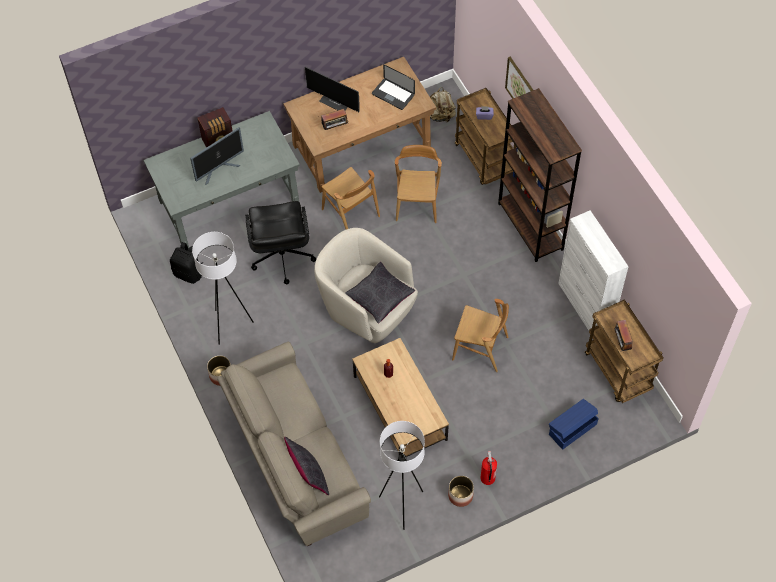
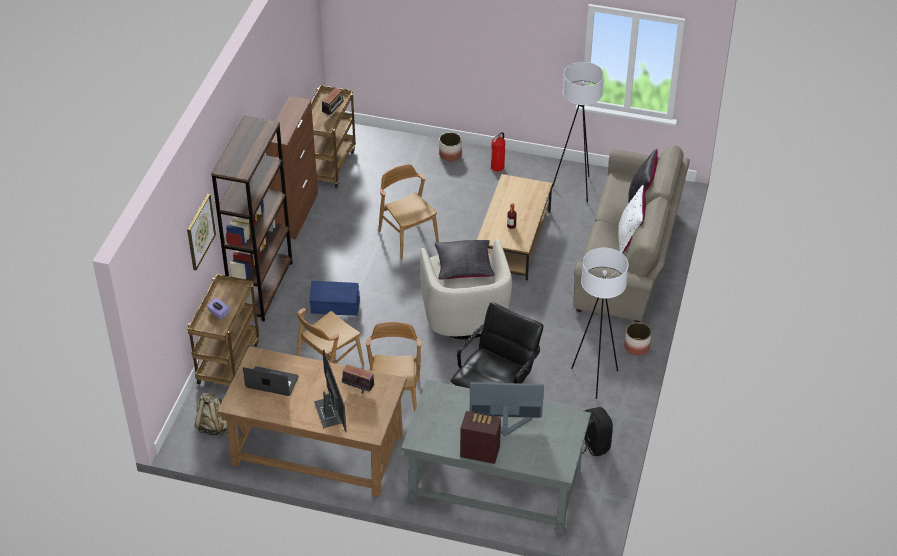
camera: 140 degrees left, 15 degrees down
laptop [372,64,415,110] -> laptop turned 60 degrees counterclockwise [243,366,298,396]
planter [448,476,474,507] -> planter moved to [439,132,462,161]
blue storage box [549,399,599,450] -> blue storage box moved to [309,281,360,316]
white cabinet [558,210,629,330] -> brown cabinet [266,96,318,239]
none -> white pillow [618,185,646,254]

